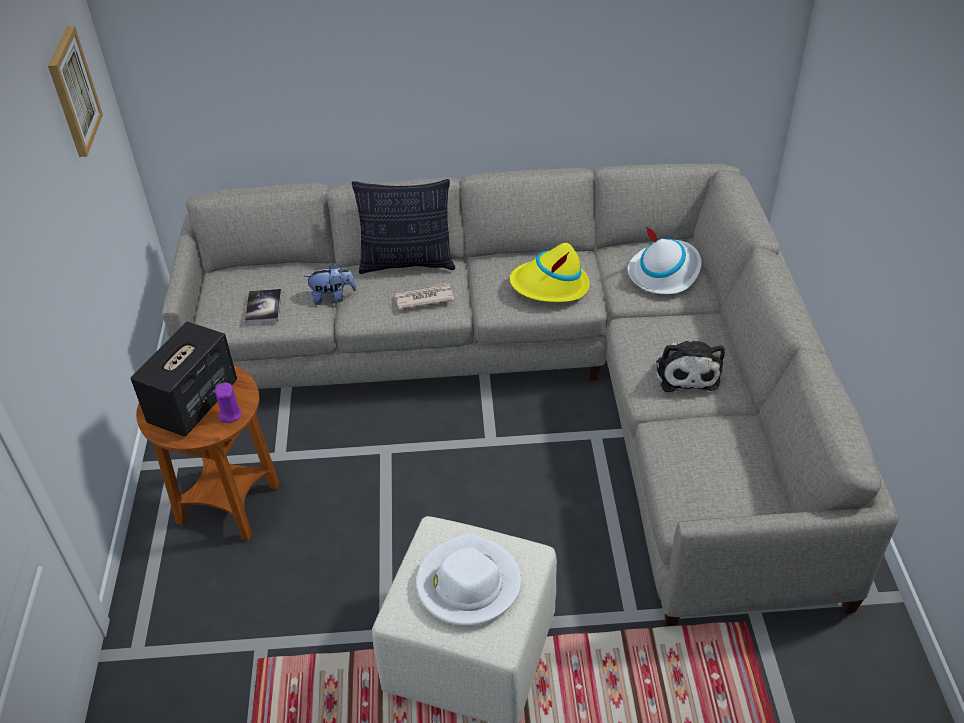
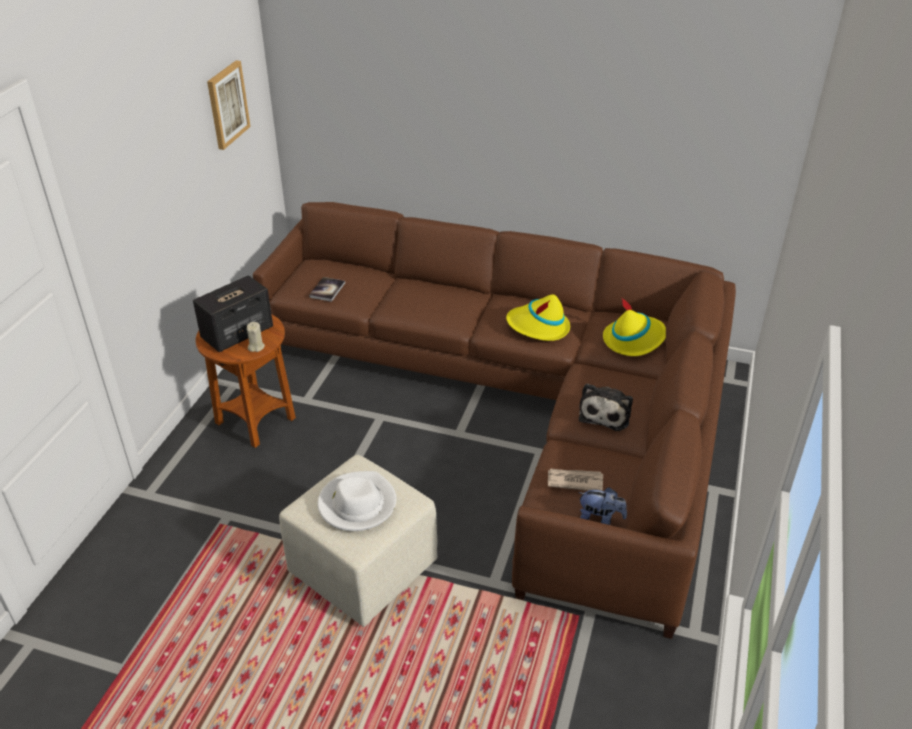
camera: 20 degrees right, 5 degrees down
grey sofa [162,164,899,626] -> brown sofa [253,202,736,639]
purple candle [215,383,242,423] -> beige candle [247,322,265,352]
plush toy [304,263,357,305] -> plush toy moved to [579,487,627,525]
pillow [352,179,455,274] -> none
newspaper [394,283,454,309] -> newspaper moved to [548,469,603,491]
white hat [628,226,702,294] -> yellow hat [603,297,666,356]

